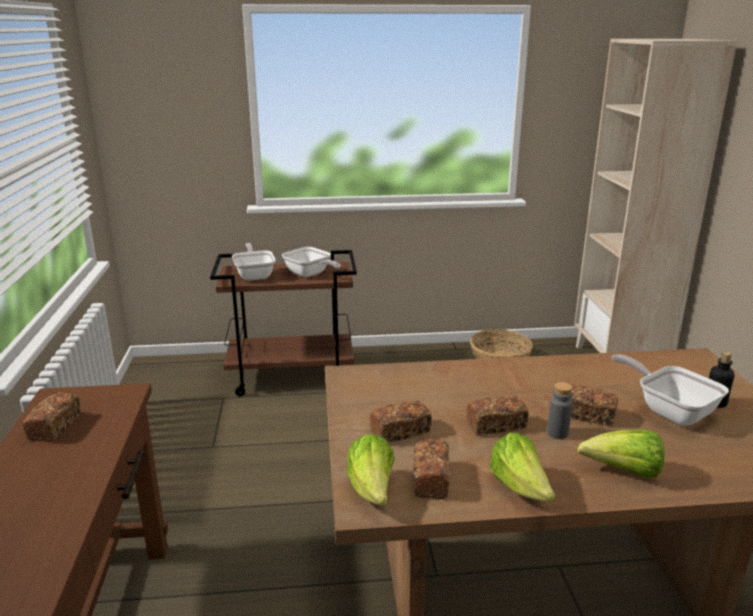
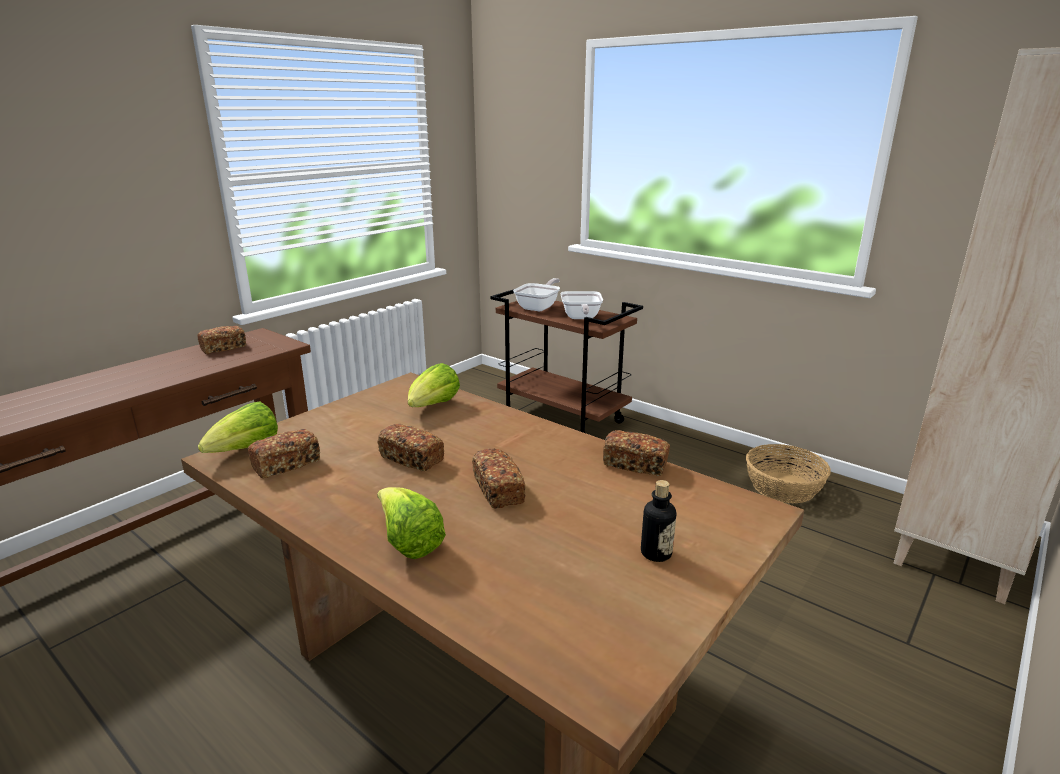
camera: 45 degrees right, 0 degrees up
bread [370,401,432,442] -> bread moved to [603,430,670,476]
lettuce [489,433,555,502] -> lettuce moved to [408,363,460,407]
grey bottle [547,382,573,439] -> none
frying pan [611,354,729,426] -> none

